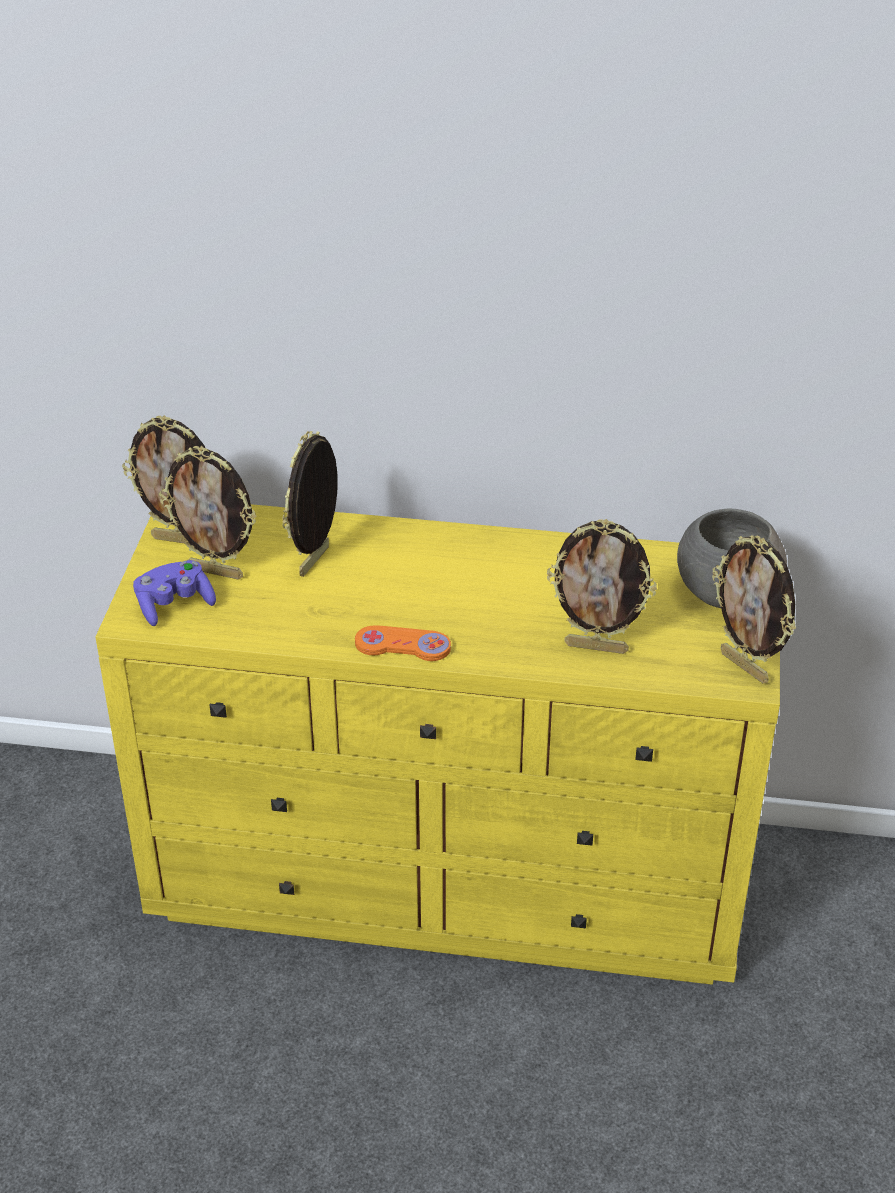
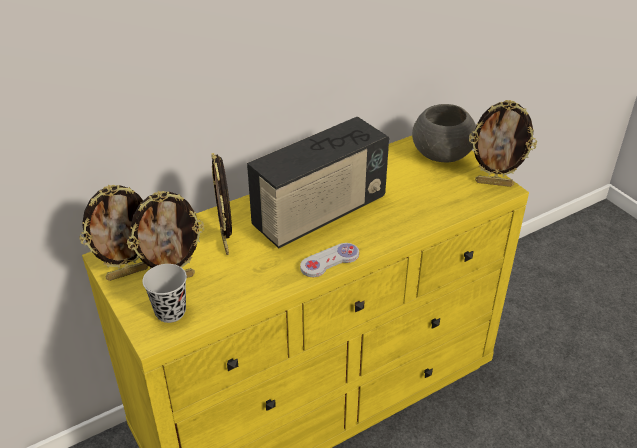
camera: 40 degrees left, 0 degrees up
purple game controller [133,560,216,626] -> black cup [142,264,187,323]
orange game controller [355,625,451,661] -> white game controller [300,243,359,277]
picture frame [547,519,657,654] -> none
none -> radio [247,117,389,248]

